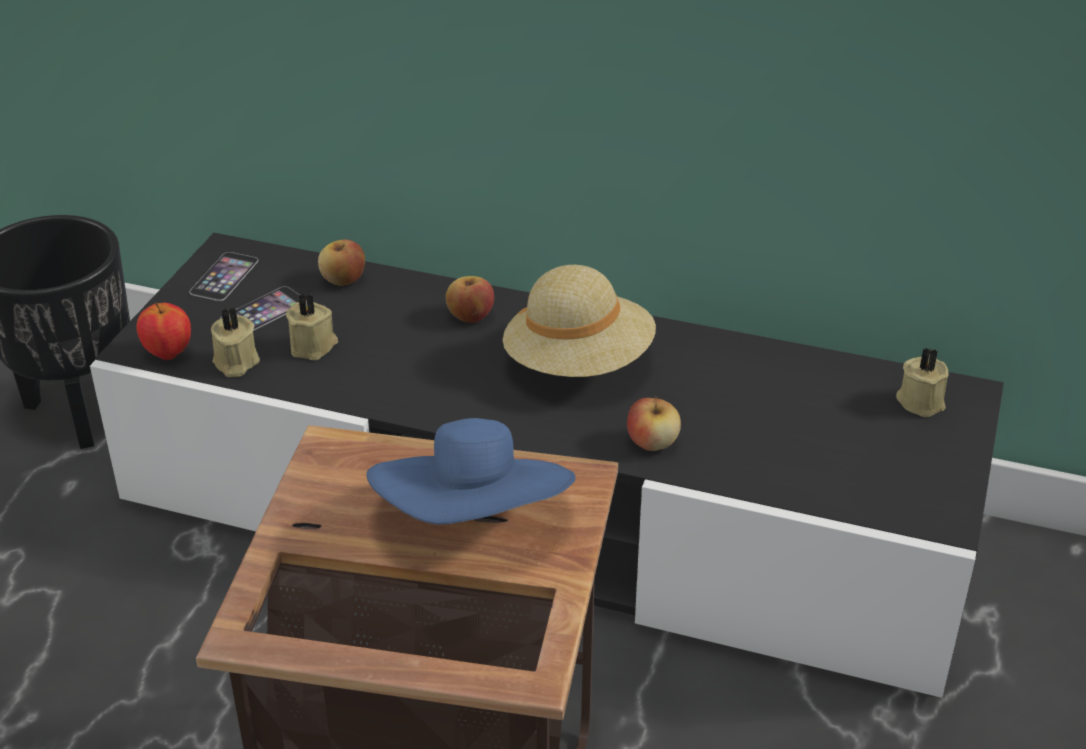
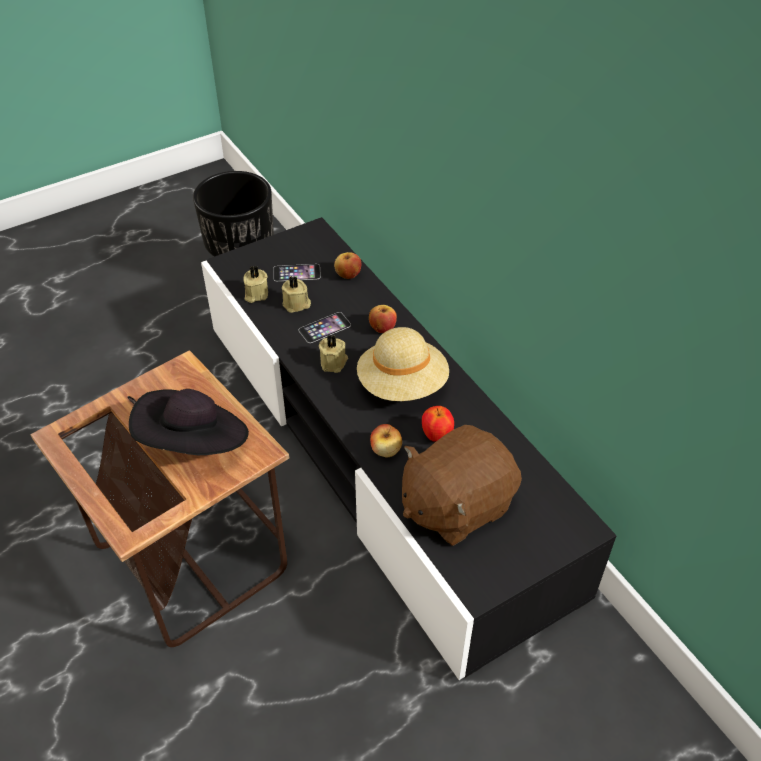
camera: 40 degrees right, 10 degrees up
apple [136,302,191,360] -> apple moved to [422,406,454,442]
phone [189,252,258,301] -> phone moved to [298,312,351,343]
blue hat [366,418,576,525] -> black hat [129,389,249,455]
beige candle [896,347,949,417] -> beige candle moved to [319,335,348,373]
none -> brown plush toy [402,425,522,546]

